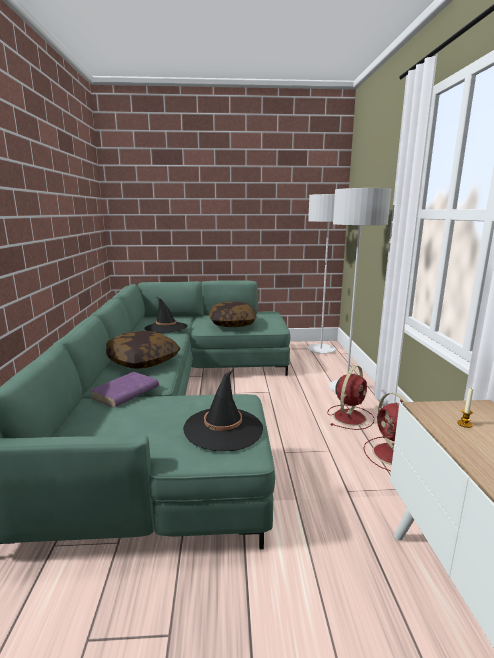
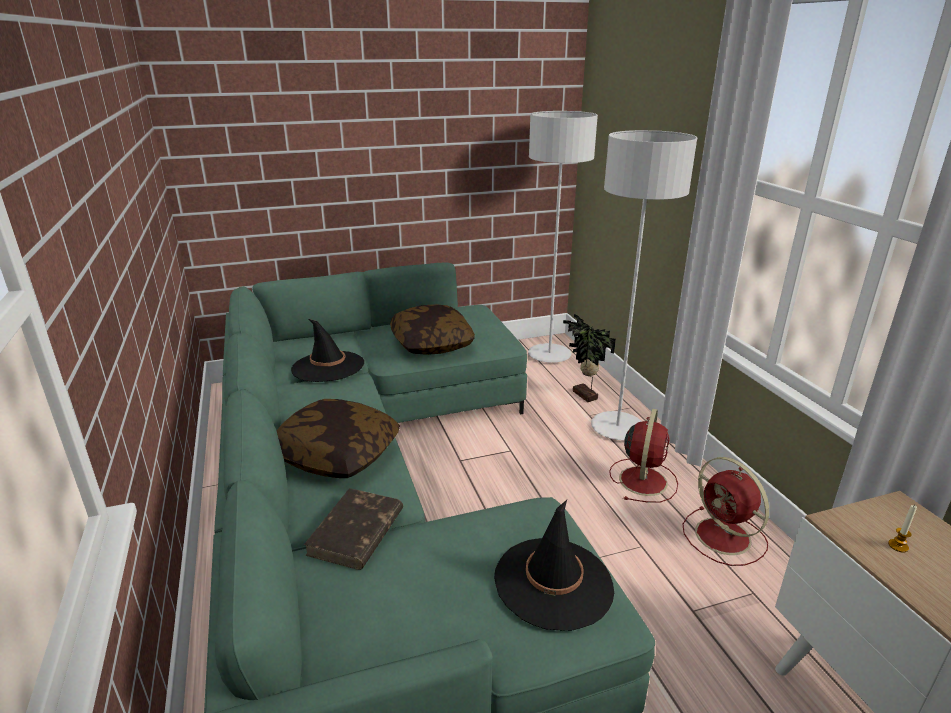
camera: 15 degrees left, 10 degrees up
purple book [90,372,159,407] -> brown book [304,488,403,570]
none -> potted plant [563,314,616,402]

